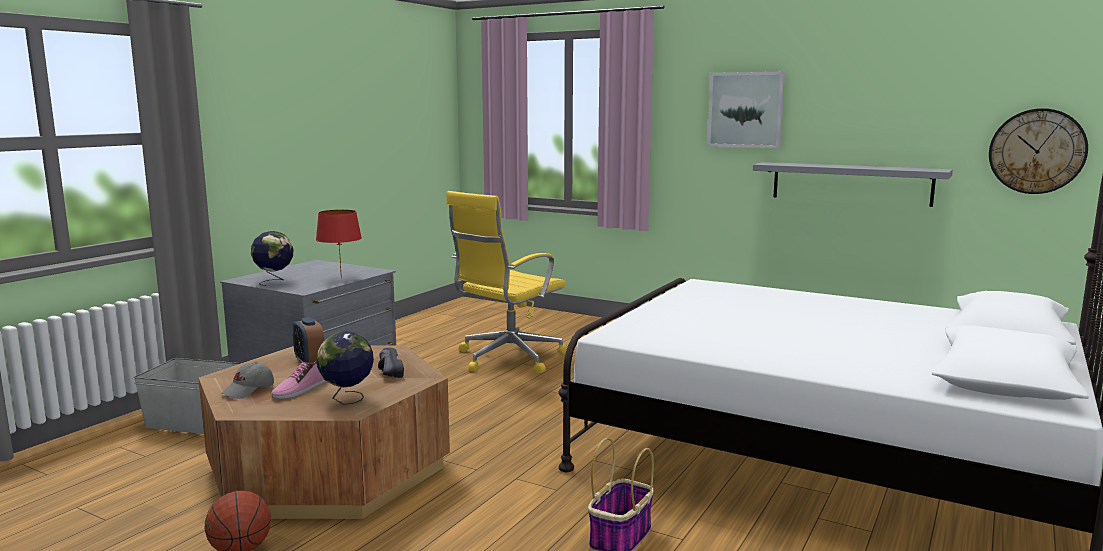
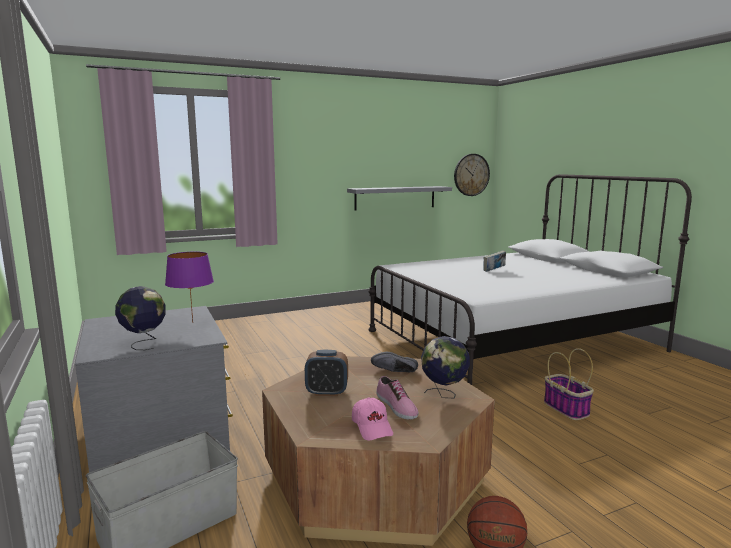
camera: 55 degrees left, 0 degrees up
grey cap [221,362,274,399] -> pink cap [352,397,393,440]
red table lamp [316,210,362,279] -> purple table lamp [165,252,214,323]
yellow office chair [446,191,568,374] -> none
picture [707,72,785,148] -> none
none -> book [484,250,506,272]

